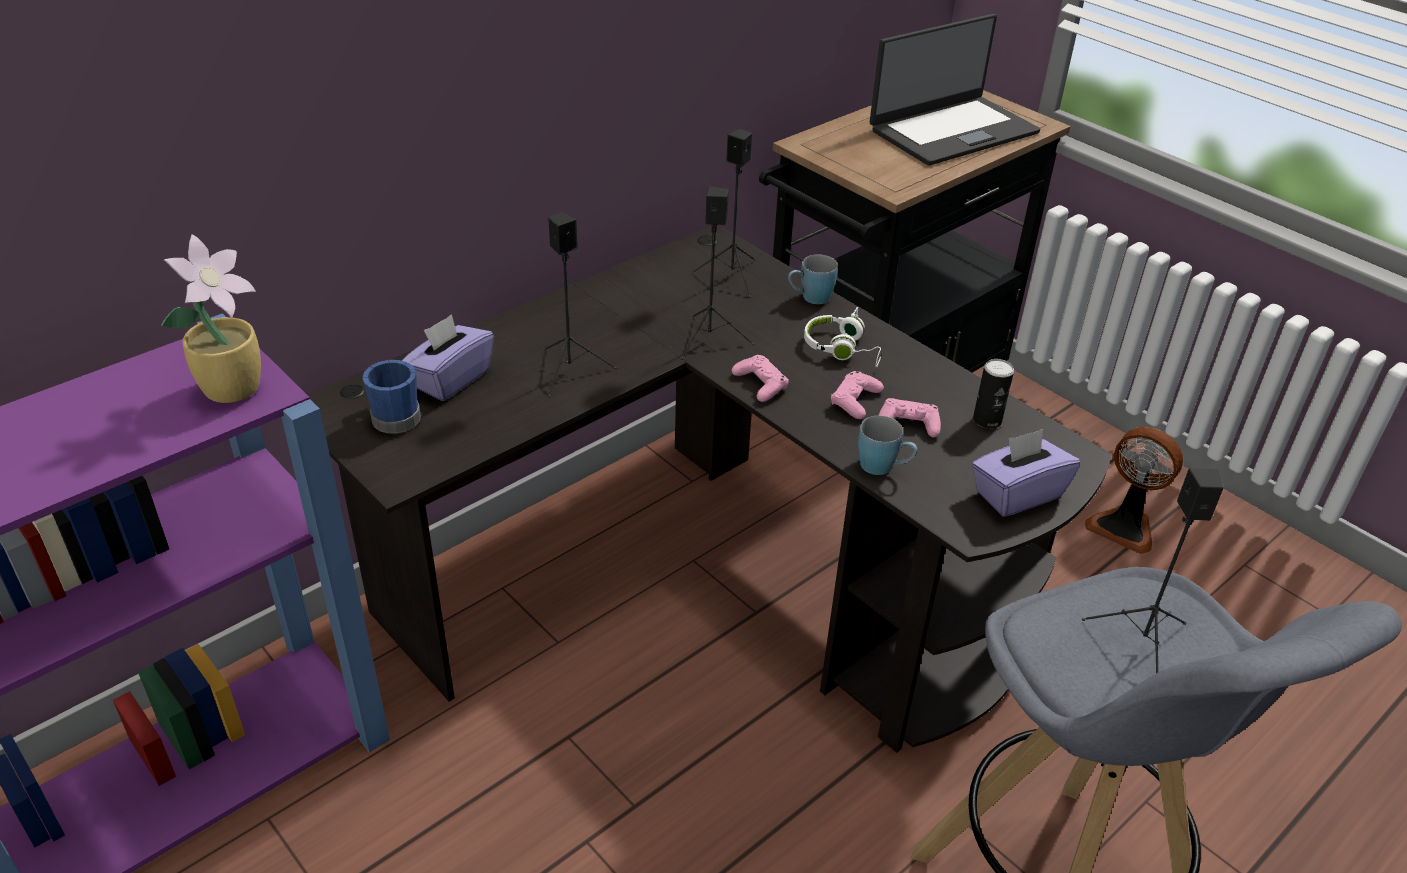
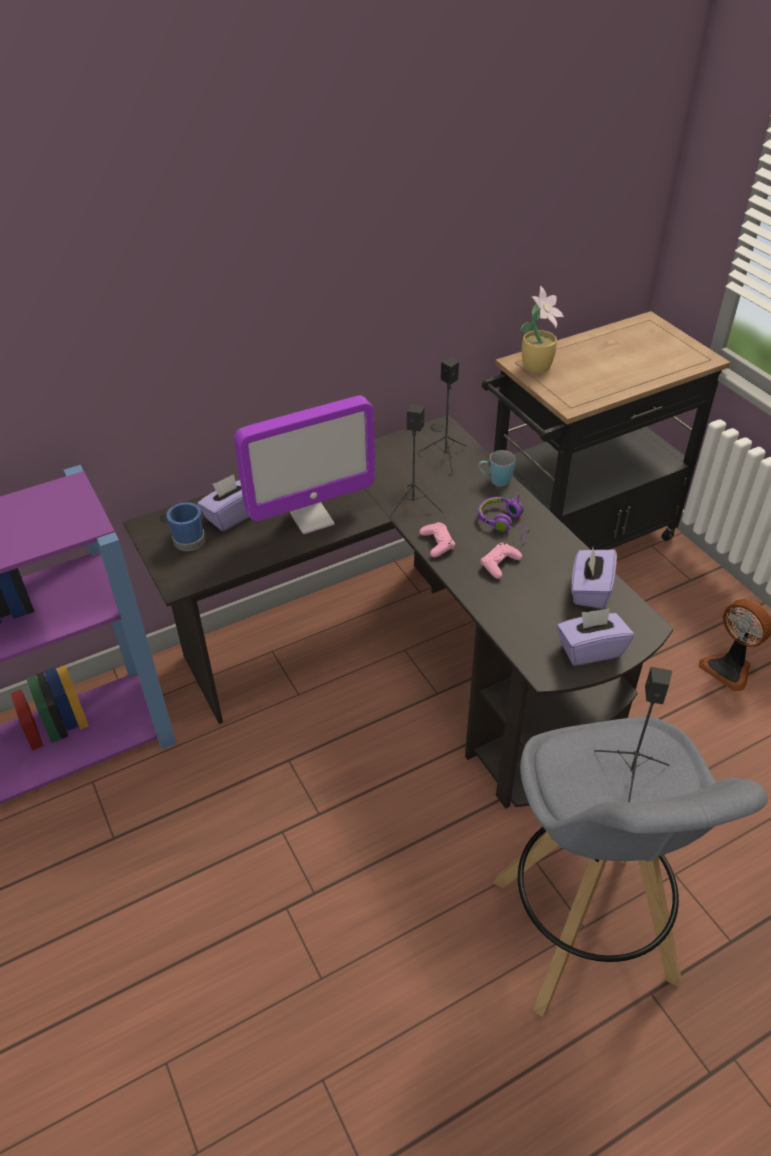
camera: 15 degrees right, 5 degrees up
potted plant [161,234,261,403] -> potted plant moved to [520,286,564,373]
black speaker [543,212,617,398] -> monitor [234,395,375,534]
white headphones [804,307,883,367] -> purple headphones [478,495,530,541]
blue mug [858,416,918,475] -> none
laptop [870,14,1040,165] -> none
pink game controller [878,398,941,438] -> none
can [973,359,1014,429] -> purple tissue box [571,548,617,609]

